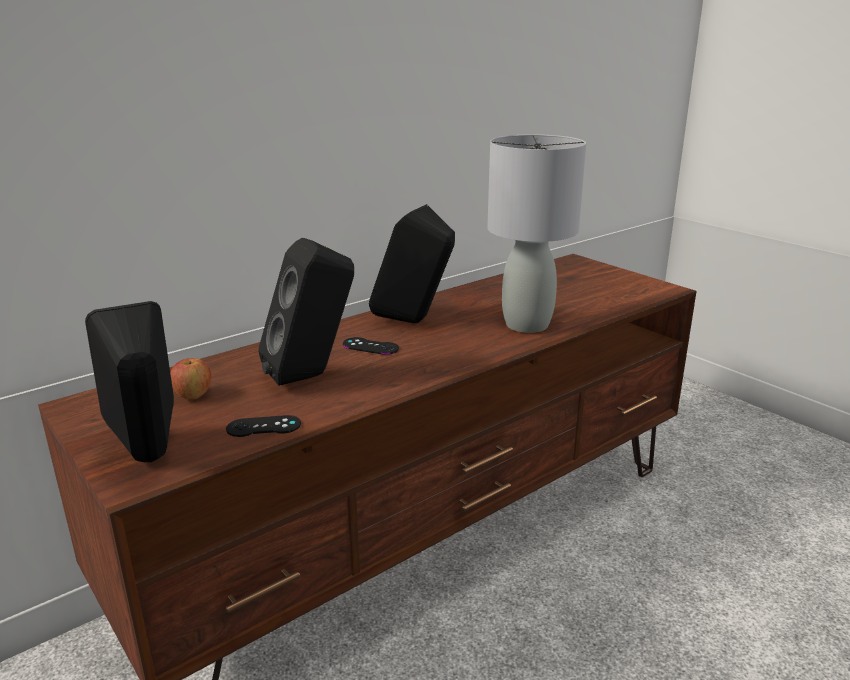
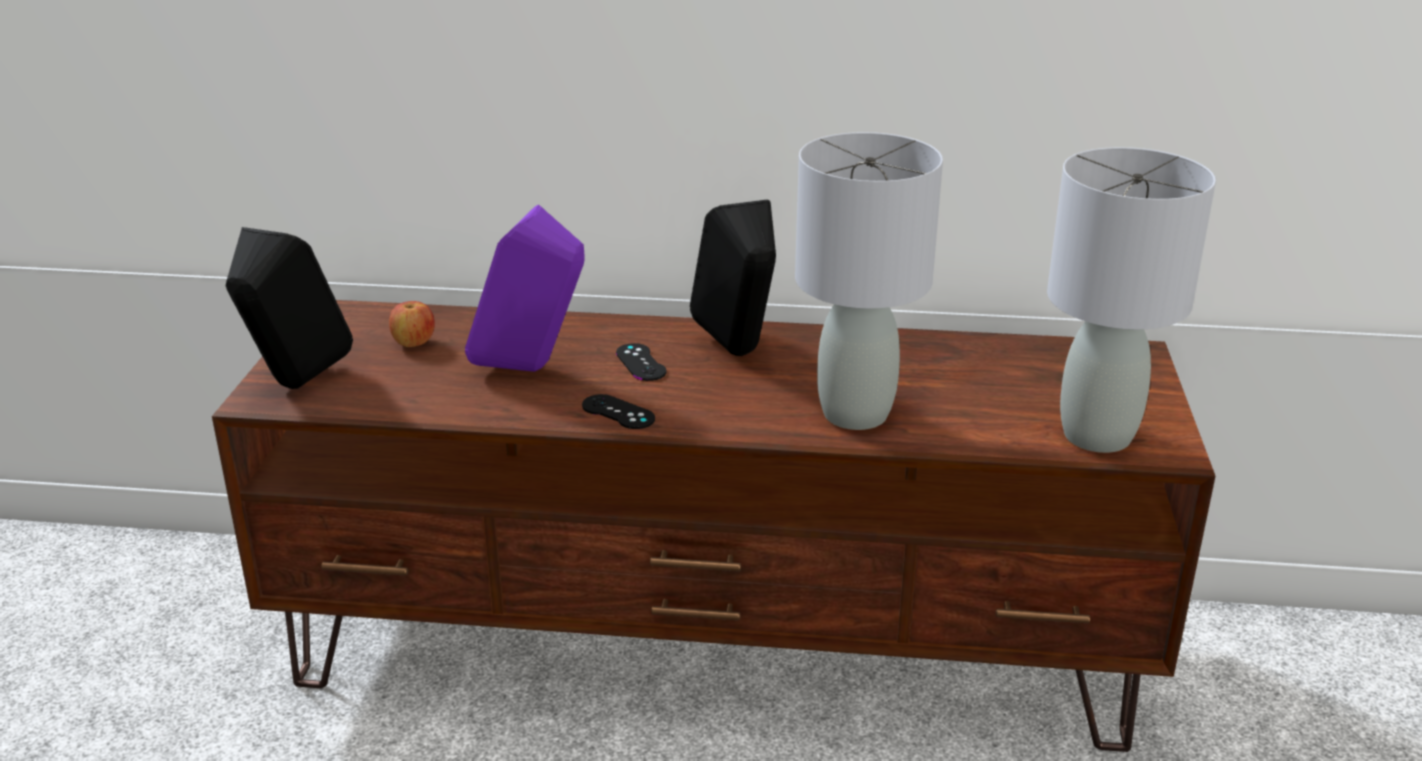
camera: 45 degrees right, 5 degrees up
black game controller [226,415,301,437] -> black game controller moved to [582,394,655,429]
black speaker [258,238,354,386] -> purple speaker [465,204,585,372]
none -> grey table lamp [1047,147,1216,453]

